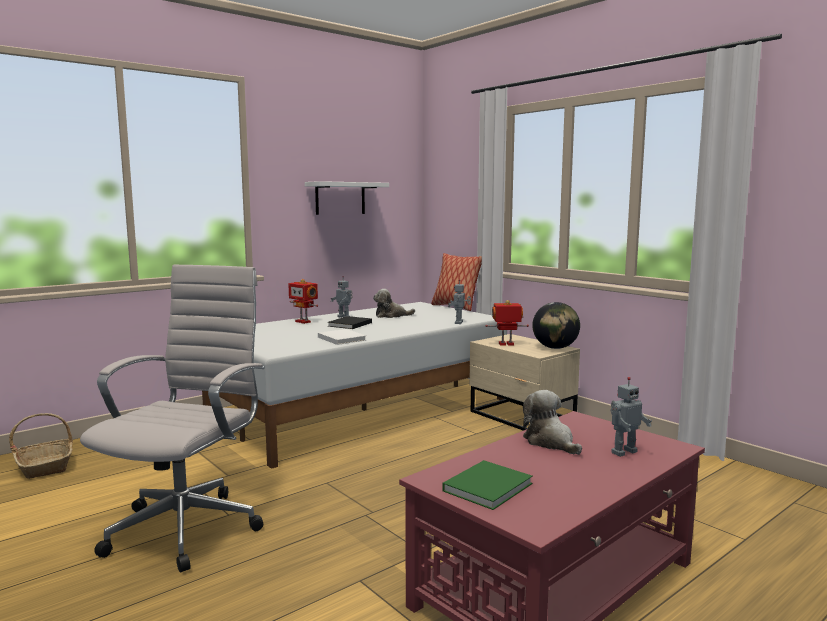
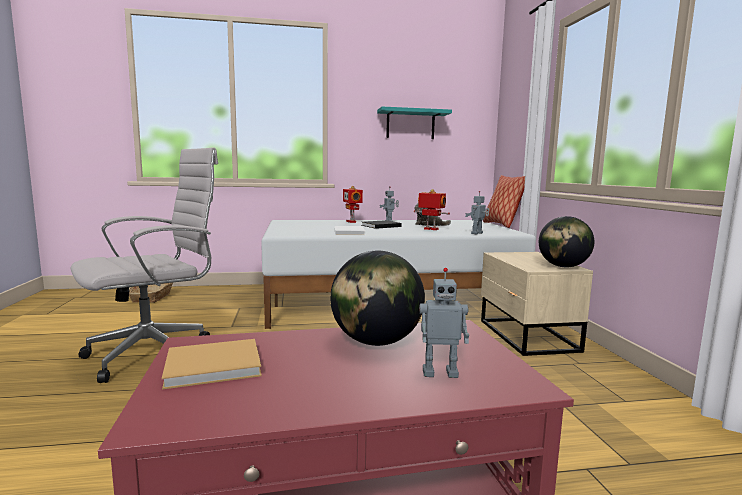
camera: 30 degrees right, 0 degrees up
white shelf [305,181,389,215] -> turquoise shelf [377,106,452,139]
green book [442,460,533,510] -> beige book [162,339,262,390]
toy robot [485,300,529,345] -> toy robot moved to [414,189,450,230]
plush toy [523,390,582,455] -> globe [330,251,425,346]

